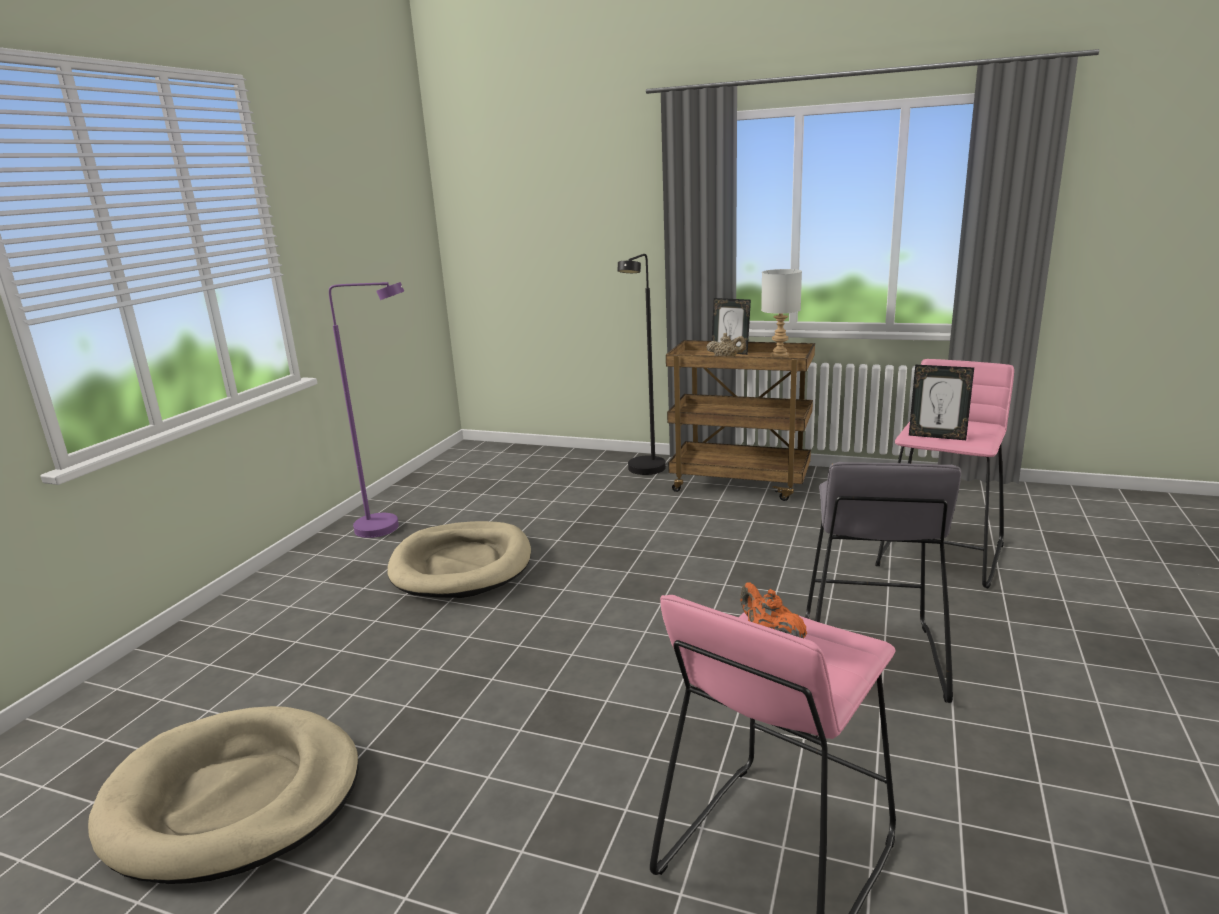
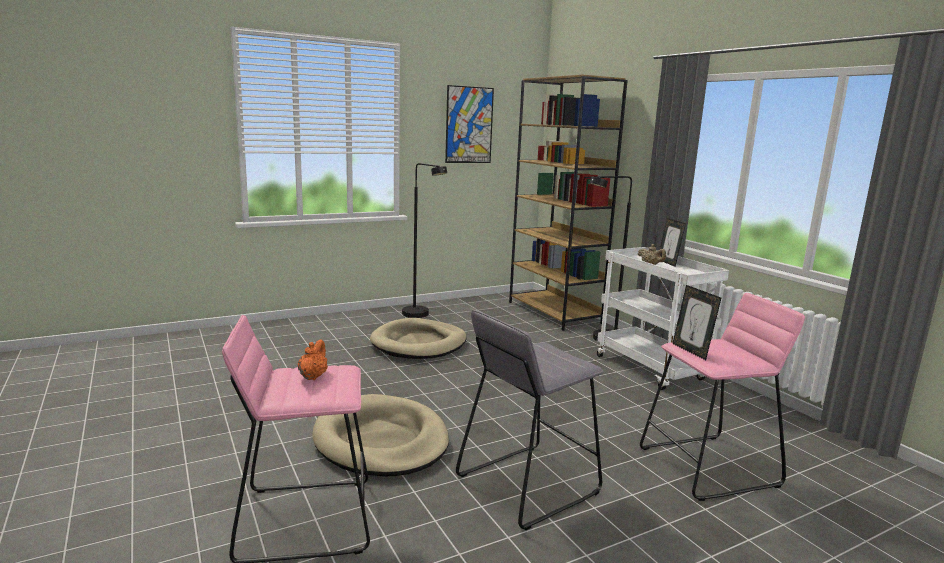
camera: 40 degrees right, 5 degrees down
beige dog bed [88,706,359,884] -> beige dog bed moved to [312,394,449,477]
purple floor lamp [329,282,404,538] -> black floor lamp [402,163,447,318]
brown cart [666,340,815,501] -> white cart [597,247,729,390]
grey table lamp [761,269,802,358] -> none
none -> picture [445,85,494,163]
none -> brown bookcase [509,75,628,331]

